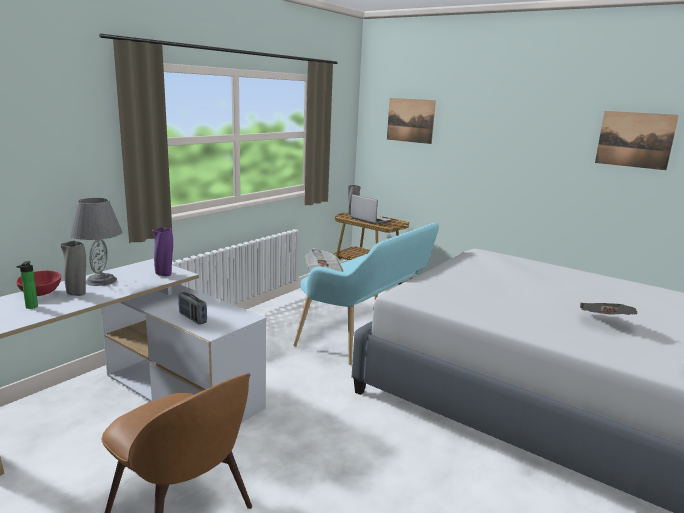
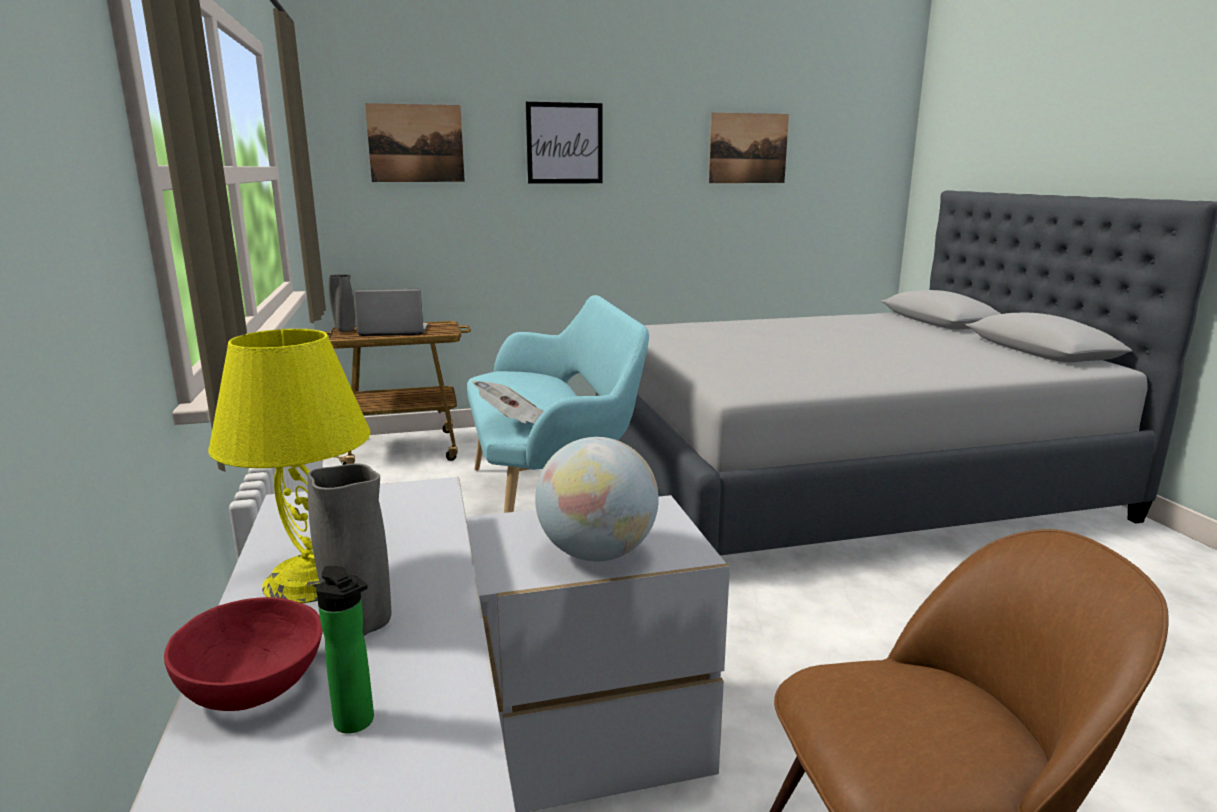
camera: 50 degrees left, 0 degrees up
grey table lamp [70,198,122,286] -> yellow table lamp [208,329,371,603]
purple vase [152,227,173,276] -> none
radio [179,292,207,325] -> globe [535,437,659,561]
newspaper [580,303,638,315] -> none
none -> picture [526,102,603,184]

